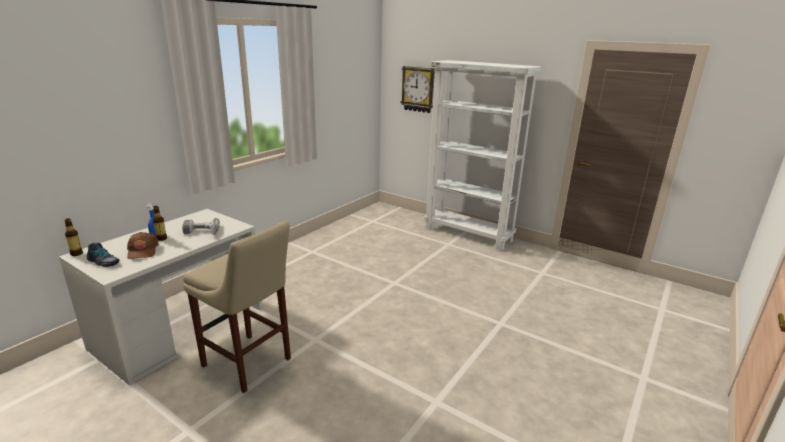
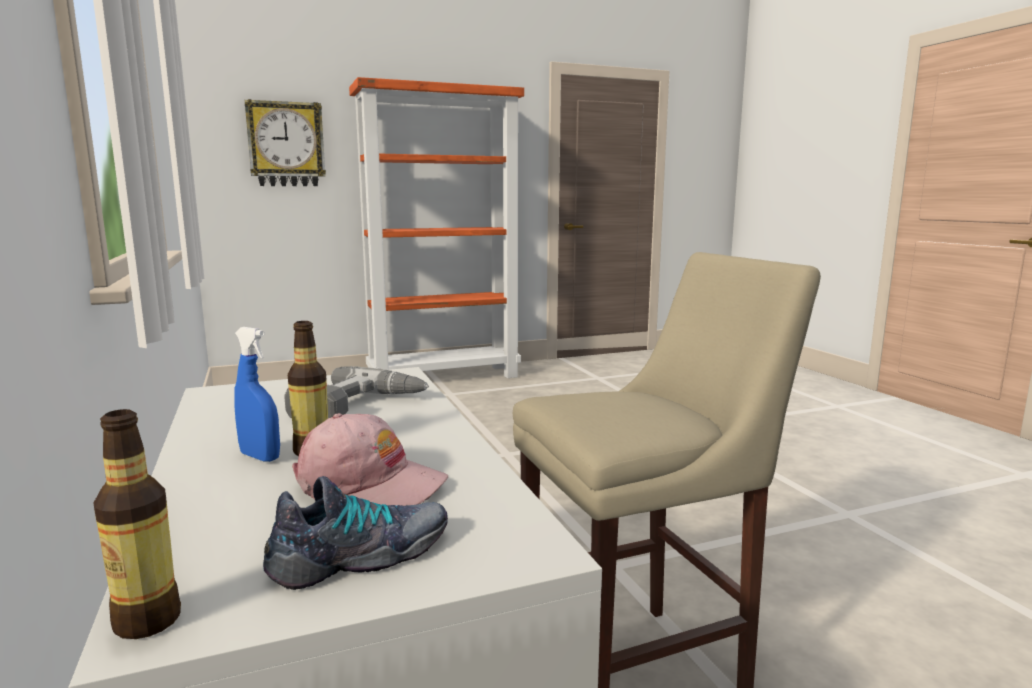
camera: 55 degrees left, 10 degrees down
brown cap [127,232,159,259] -> pink cap [292,413,448,506]
white bookcase [424,60,542,251] -> orange bookcase [349,77,524,378]

